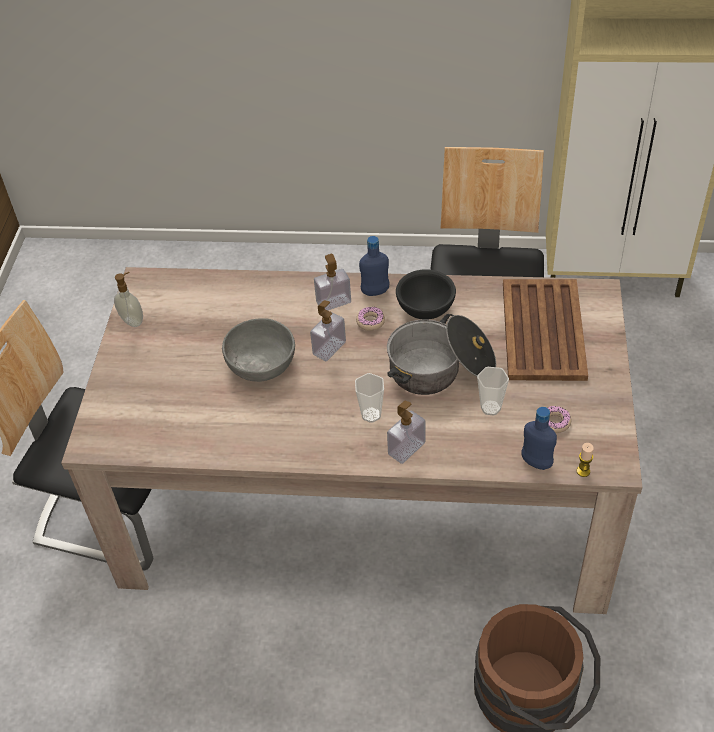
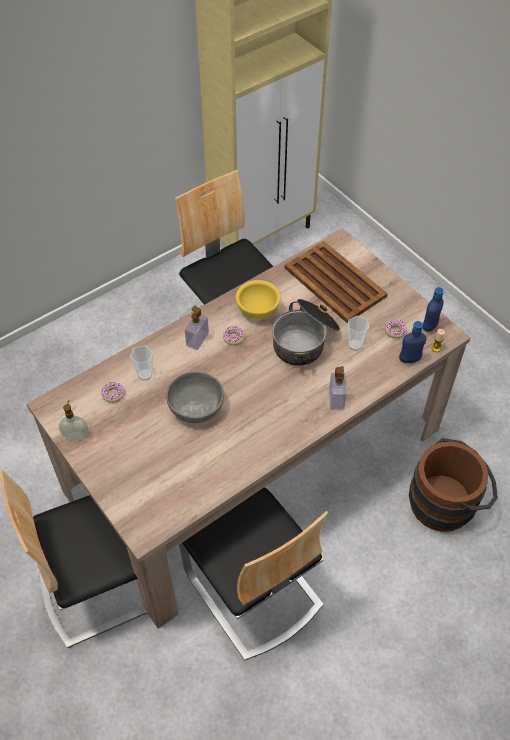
camera: 45 degrees left, 5 degrees up
soap dispenser [310,300,346,362] -> none
cup [355,373,384,423] -> cup moved to [130,346,153,381]
blue bottle [359,236,389,296] -> blue bottle moved to [423,287,444,332]
black bowl [396,269,456,320] -> yellow bowl [236,280,281,319]
none -> donut [101,382,125,403]
none -> chair [179,487,328,661]

